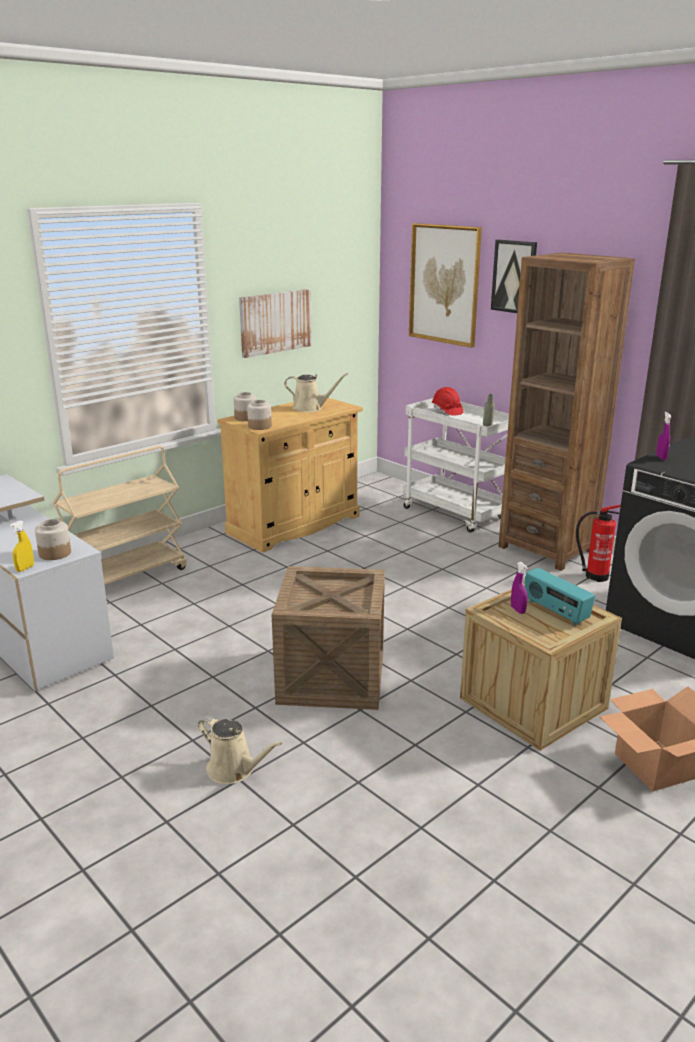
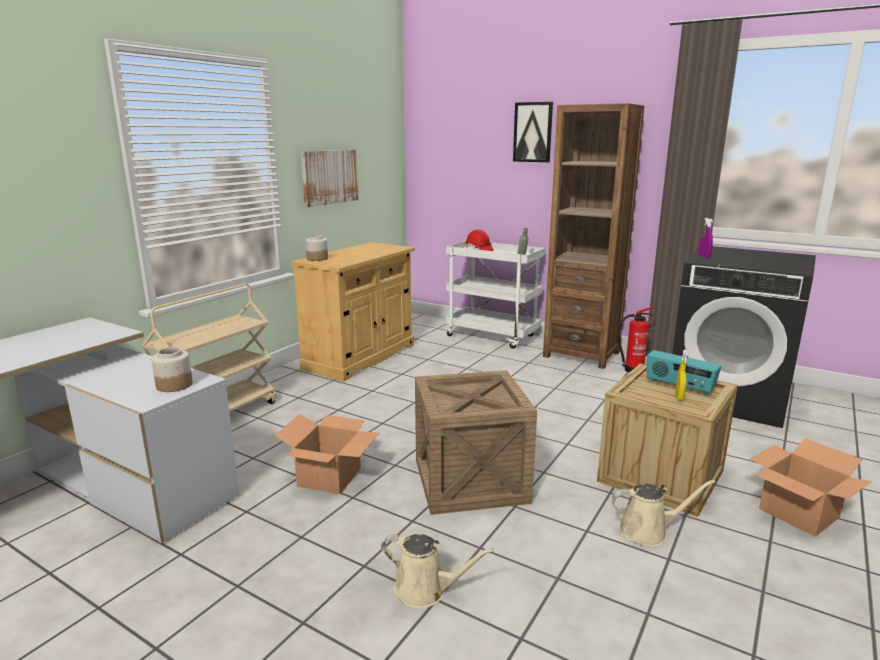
camera: 15 degrees left, 5 degrees down
yellow spray bottle [10,520,34,572] -> yellow spray bottle moved to [675,350,688,401]
jar [247,400,272,430] -> none
beige watering can [284,373,348,412] -> beige watering can moved to [611,480,715,547]
picture [409,223,482,348] -> none
purple spray bottle [511,562,528,614] -> none
none -> cardboard box [274,414,379,494]

